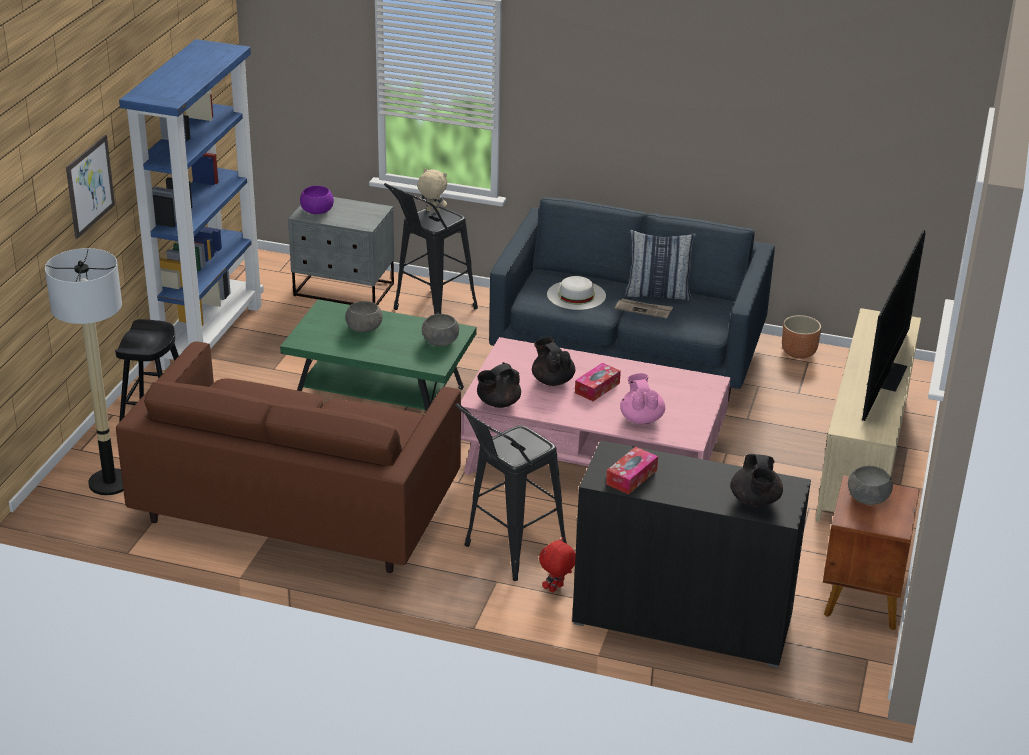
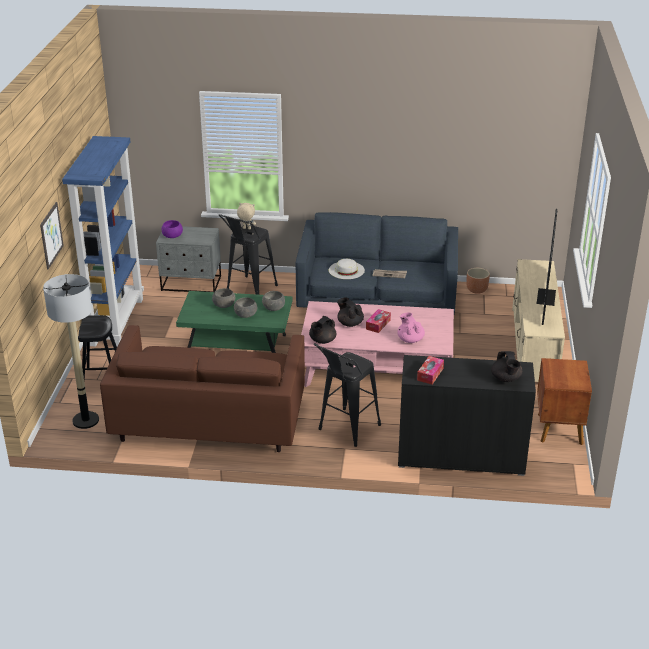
camera: 10 degrees left, 0 degrees up
red plush toy [539,537,576,593] -> none
pillow [625,230,696,301] -> none
grey bowl [848,466,893,505] -> grey bowl moved to [234,297,257,318]

